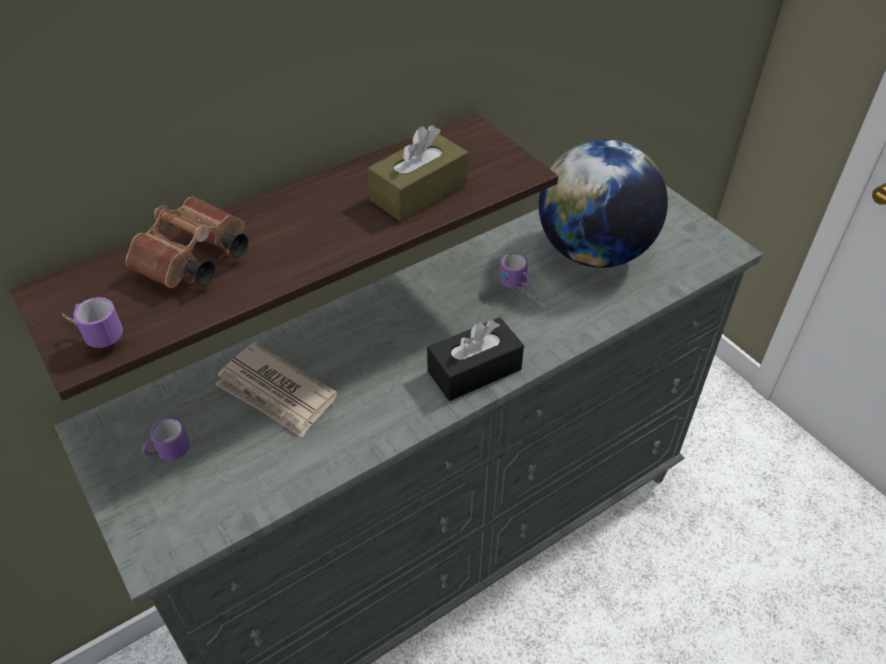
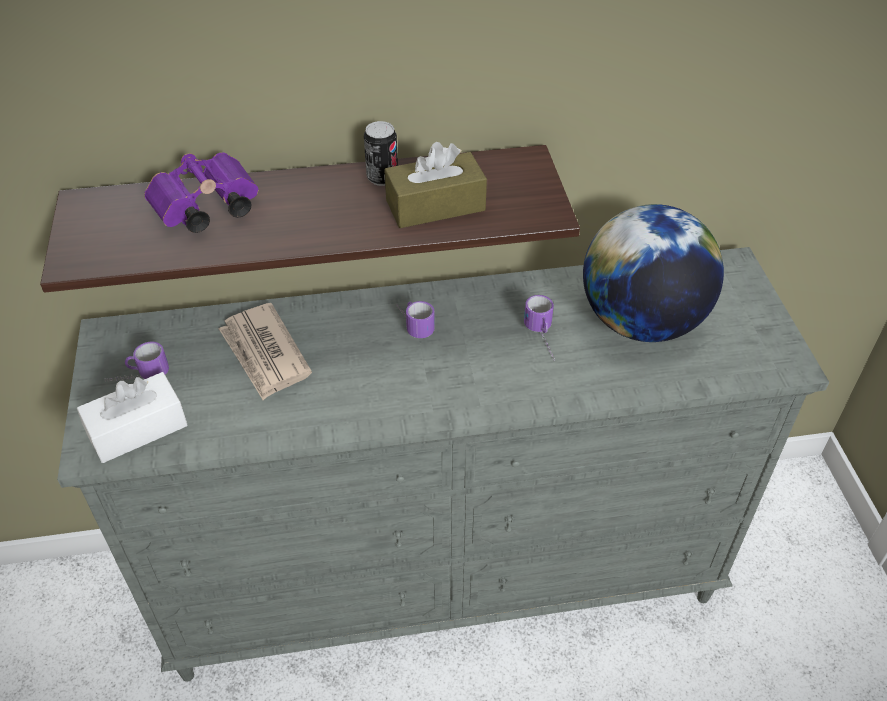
camera: 25 degrees right, 0 degrees up
mug [62,297,123,348] -> mug moved to [396,301,435,338]
brown binoculars [125,196,248,288] -> purple binoculars [144,152,258,233]
black tissue box [427,317,524,401] -> none
none -> white tissue box [77,372,187,463]
none -> can [364,121,398,186]

